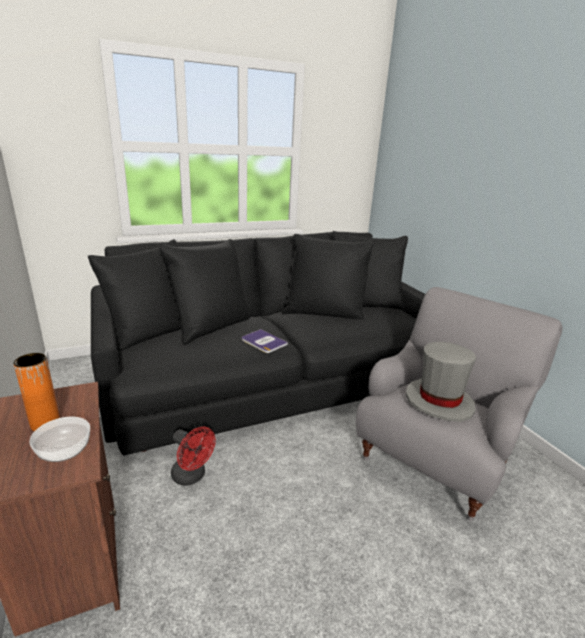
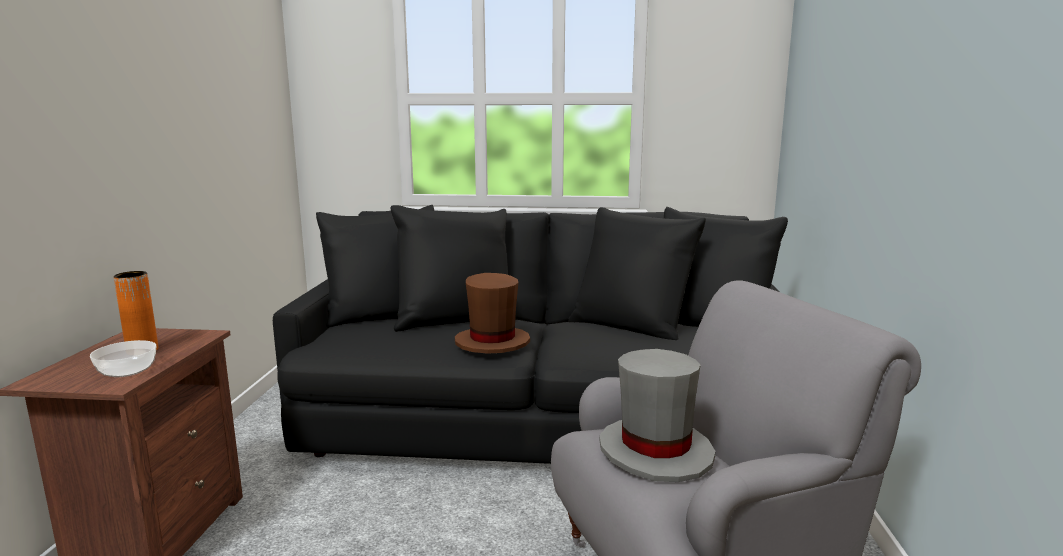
camera: 30 degrees right, 10 degrees down
red fan [171,427,216,486] -> none
book [242,329,288,353] -> brown hat [455,273,530,354]

